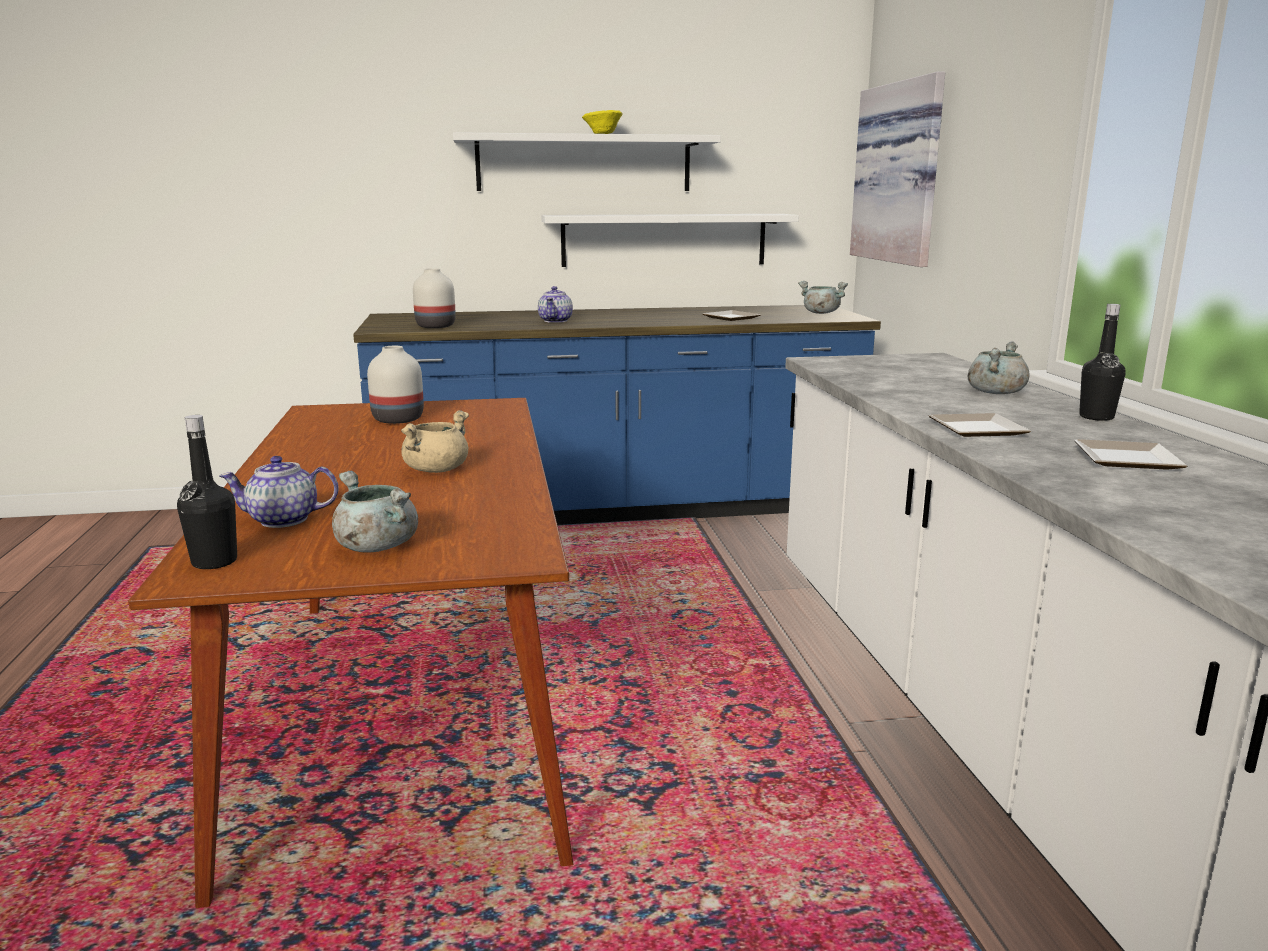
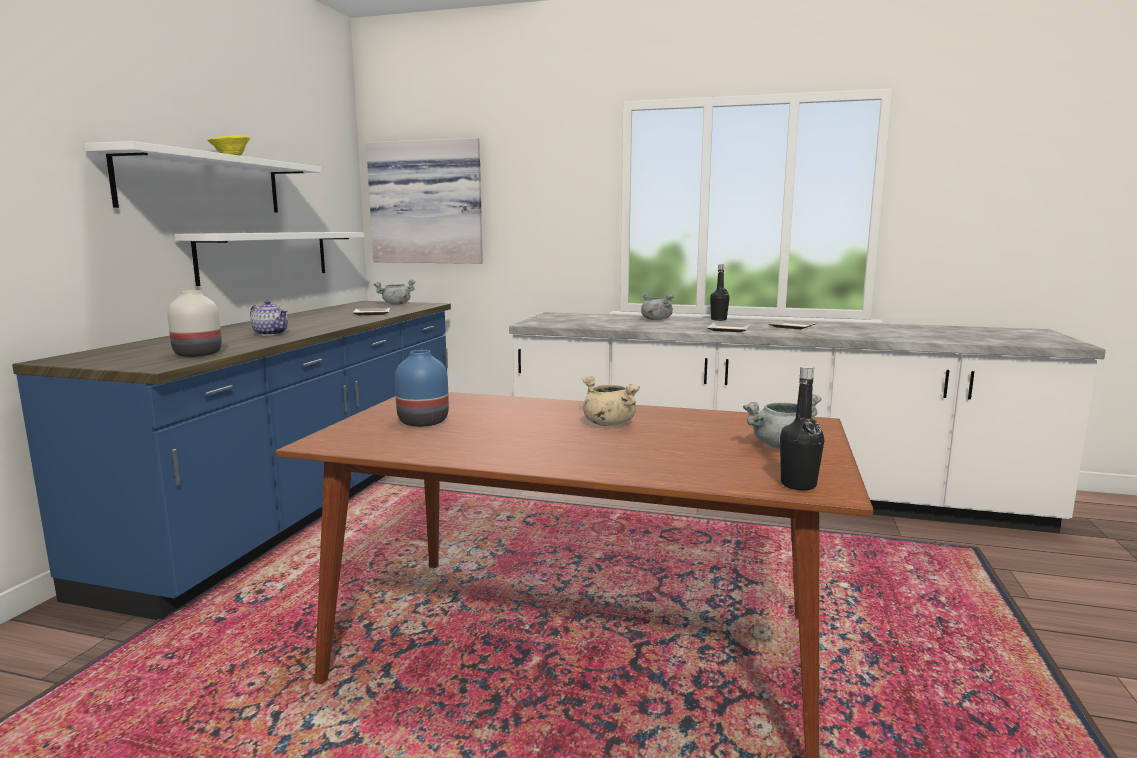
camera: 65 degrees left, 5 degrees down
teapot [219,456,338,528] -> none
white vase [367,346,424,424] -> blue vase [395,350,449,427]

